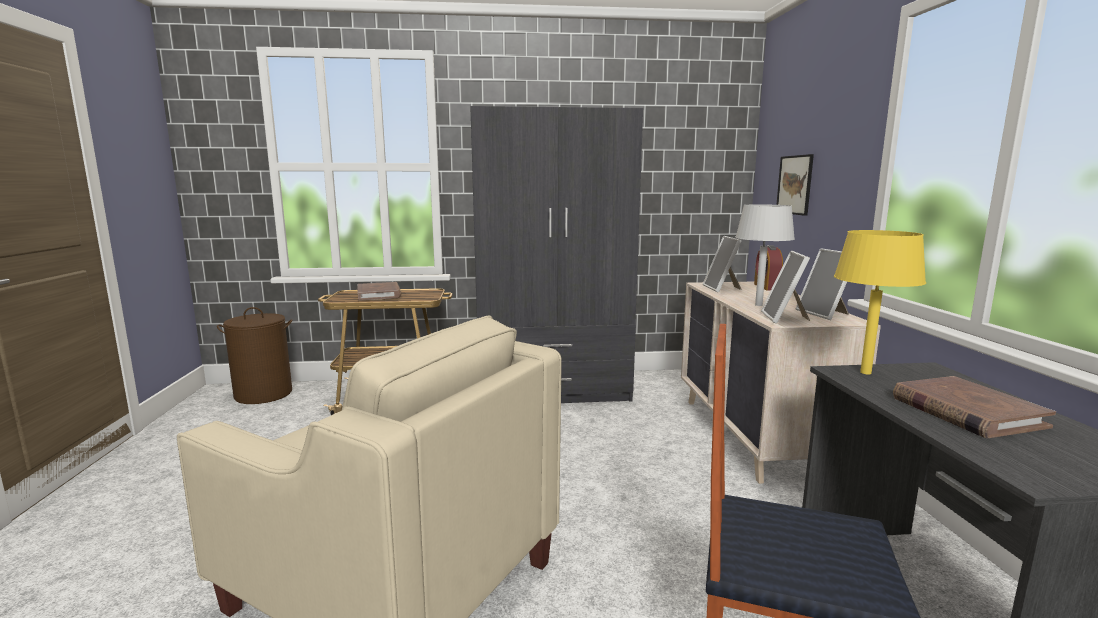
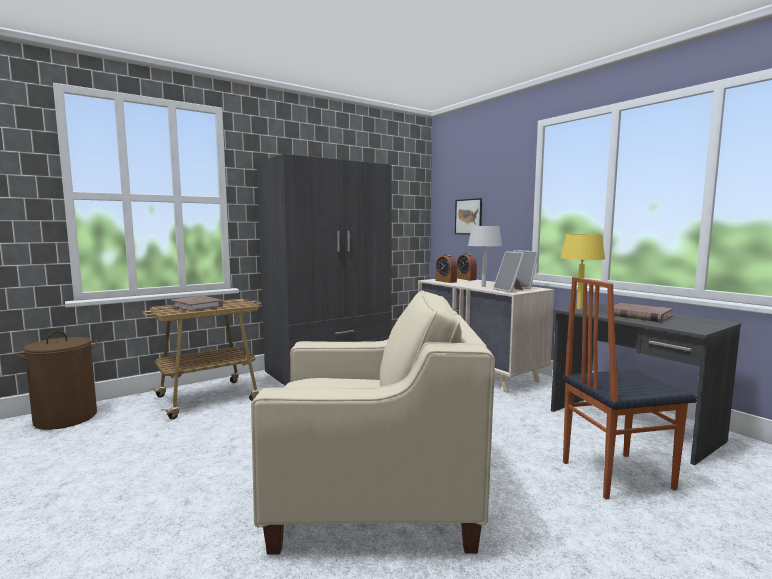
camera: 30 degrees left, 5 degrees down
picture frame [703,236,742,292] -> alarm clock [435,254,457,283]

